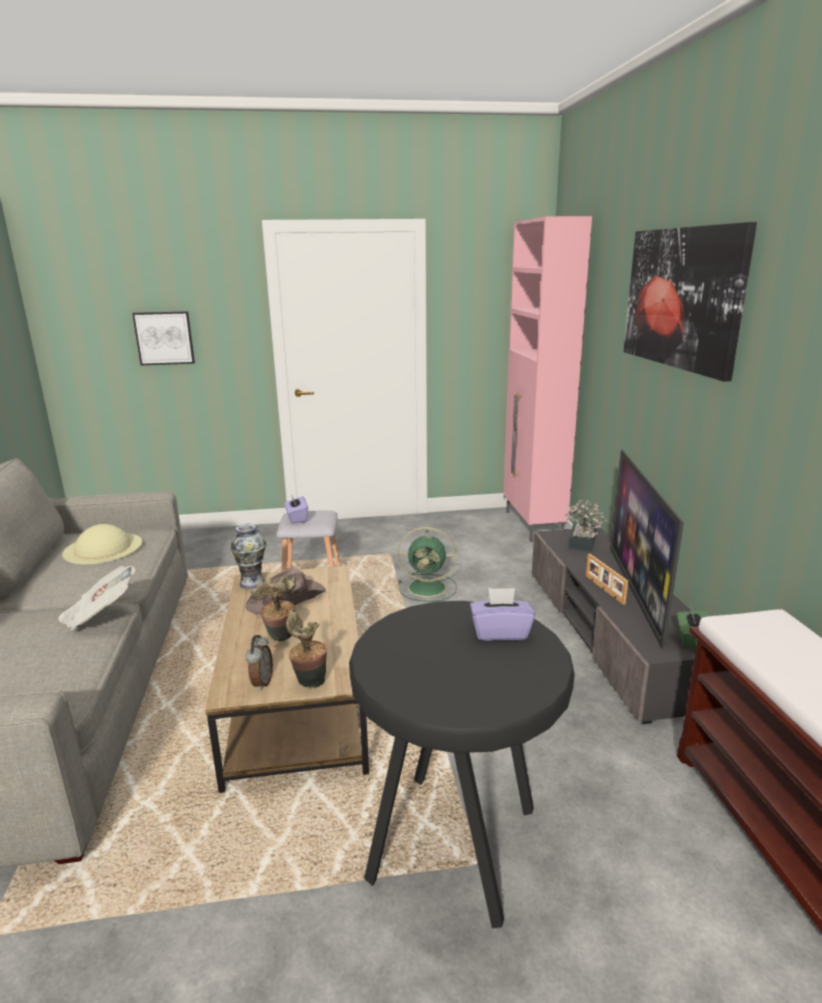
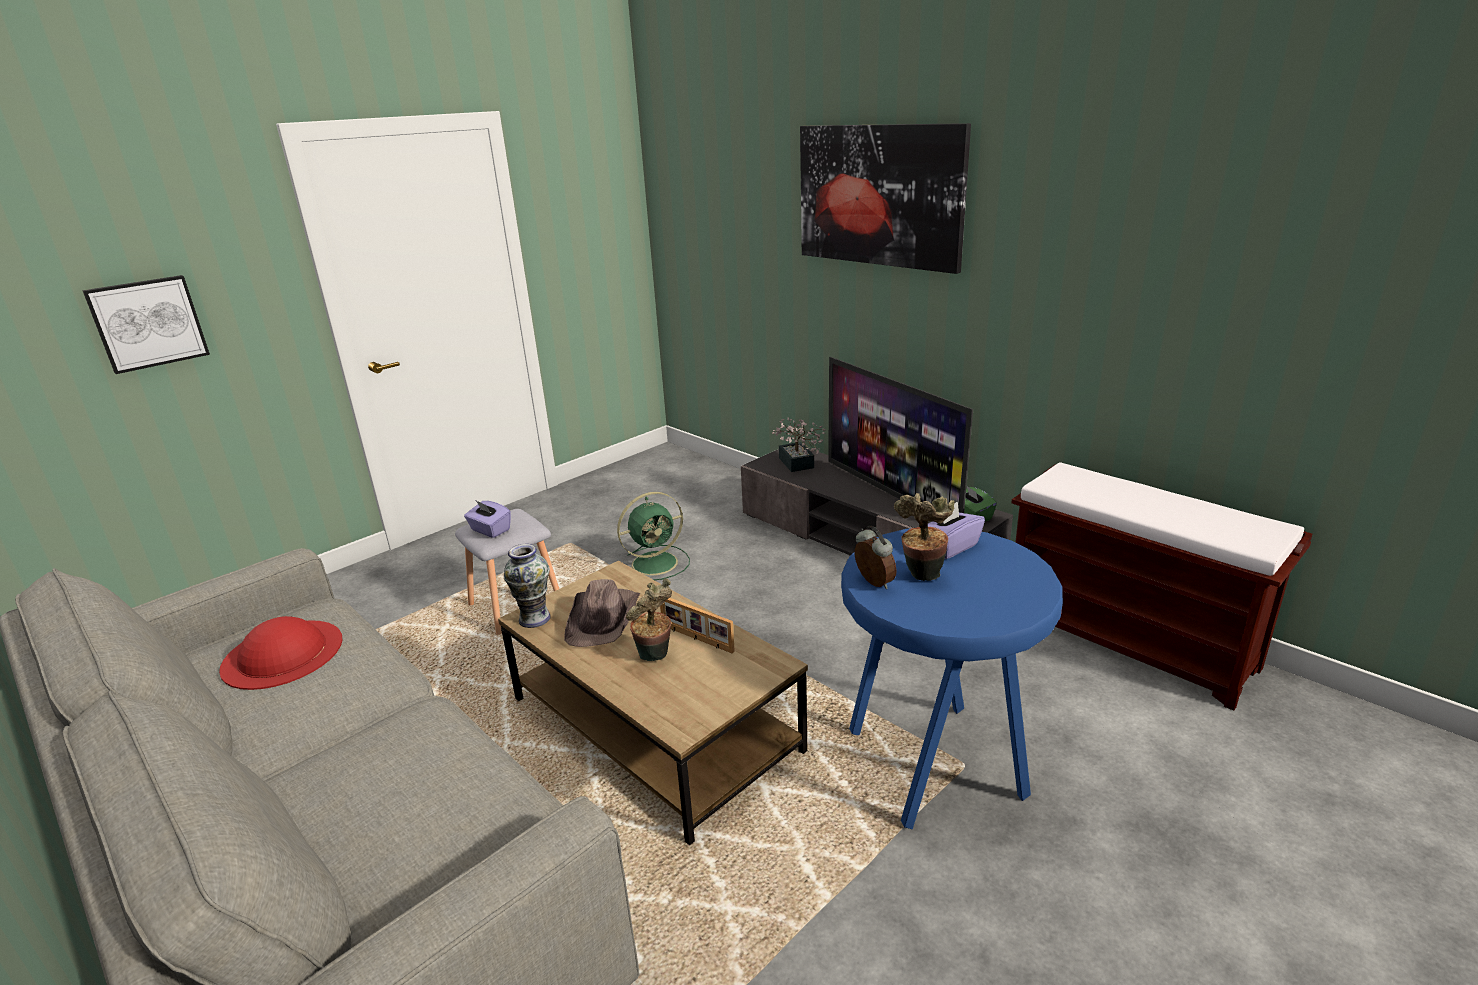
camera: 35 degrees left, 5 degrees up
newspaper [58,566,136,630] -> none
beige hat [62,524,142,564] -> red hat [219,616,342,690]
alarm clock [245,635,273,691] -> alarm clock moved to [854,526,897,589]
potted plant [286,610,327,688] -> potted plant moved to [894,493,955,581]
black stool [349,601,575,928] -> blue stool [841,528,1063,829]
pink cabinet [503,216,592,542] -> none
picture frame [586,554,628,605] -> picture frame moved to [660,598,735,653]

